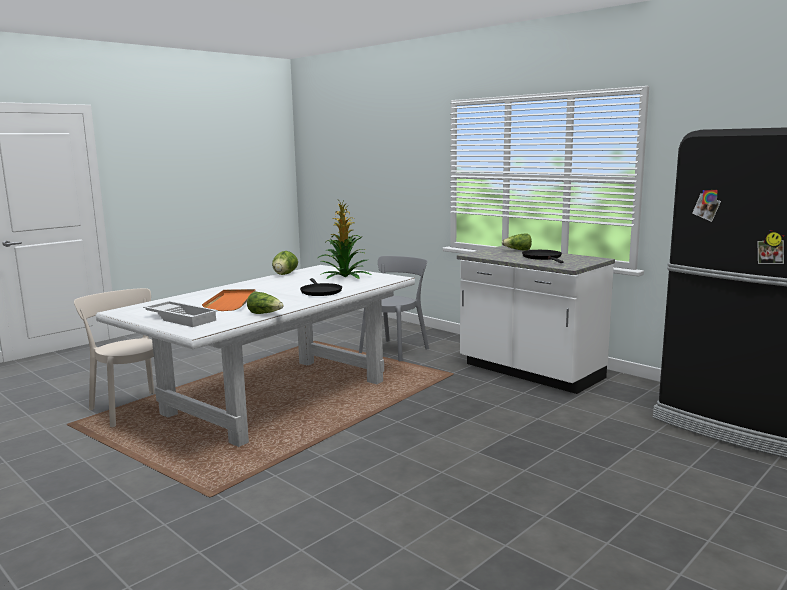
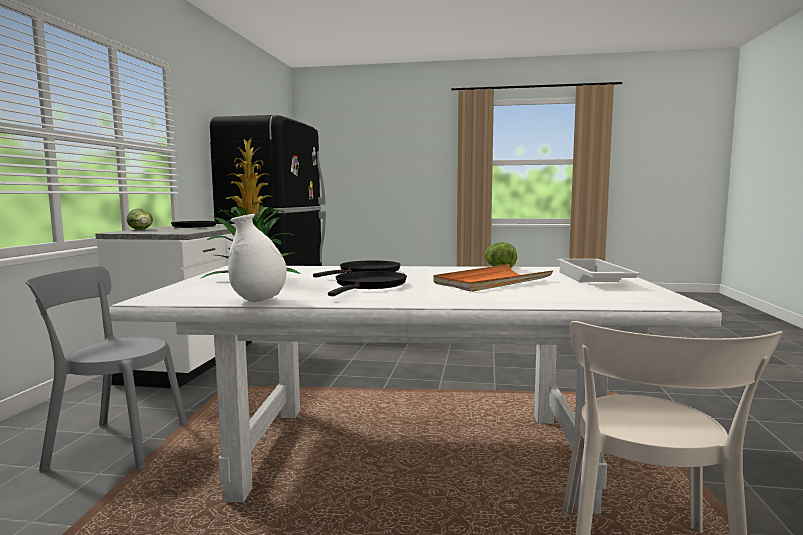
camera: 125 degrees left, 5 degrees down
lettuce [272,251,298,275] -> white vase [228,214,287,302]
none -> black frying pan [328,271,407,296]

